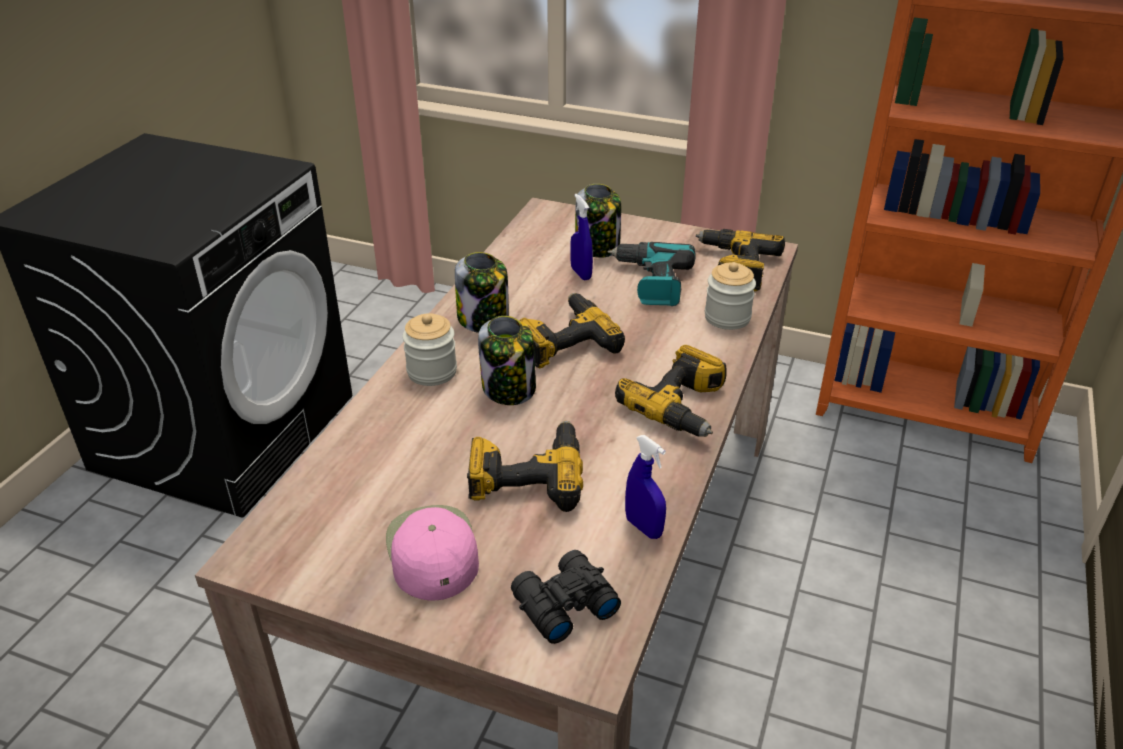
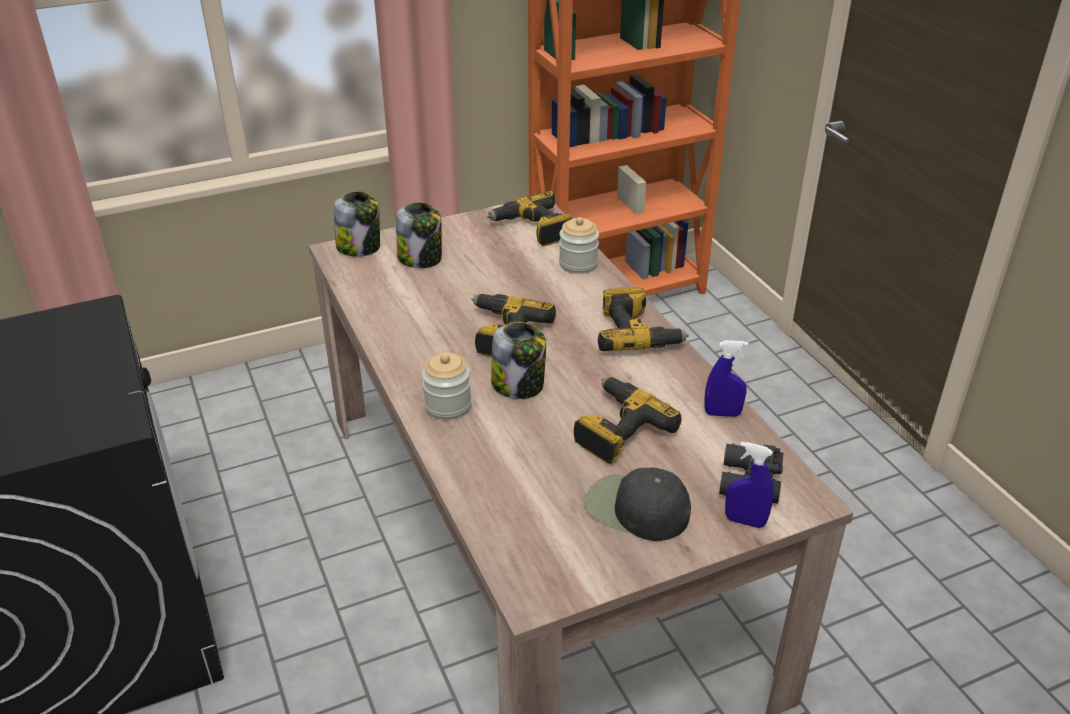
camera: 45 degrees left, 0 degrees up
pink cap [386,505,479,601] -> black cap [585,467,691,541]
jar [455,252,509,333] -> jar moved to [334,191,380,257]
blue spray bottle [570,194,593,280] -> blue spray bottle moved to [725,442,774,528]
power drill [608,242,696,306] -> none

